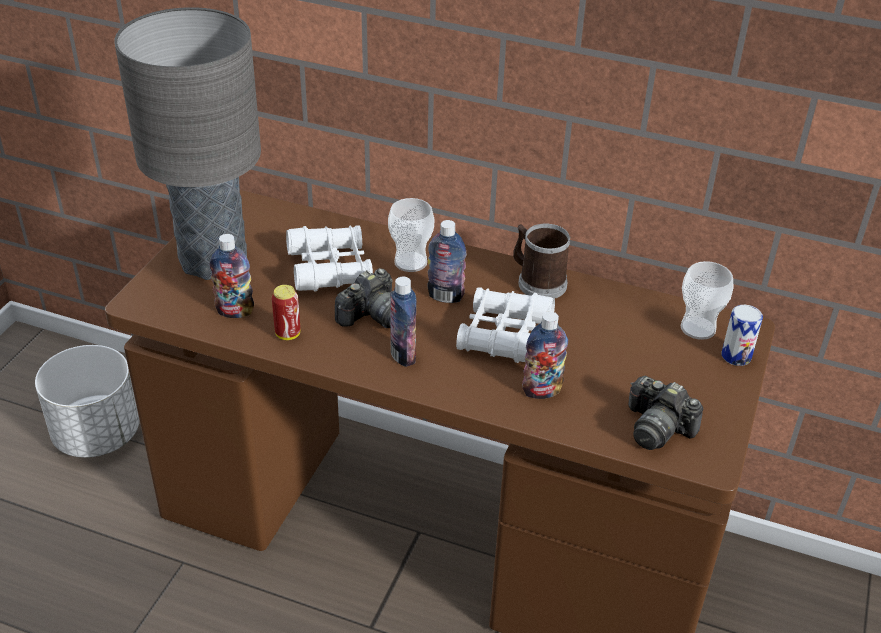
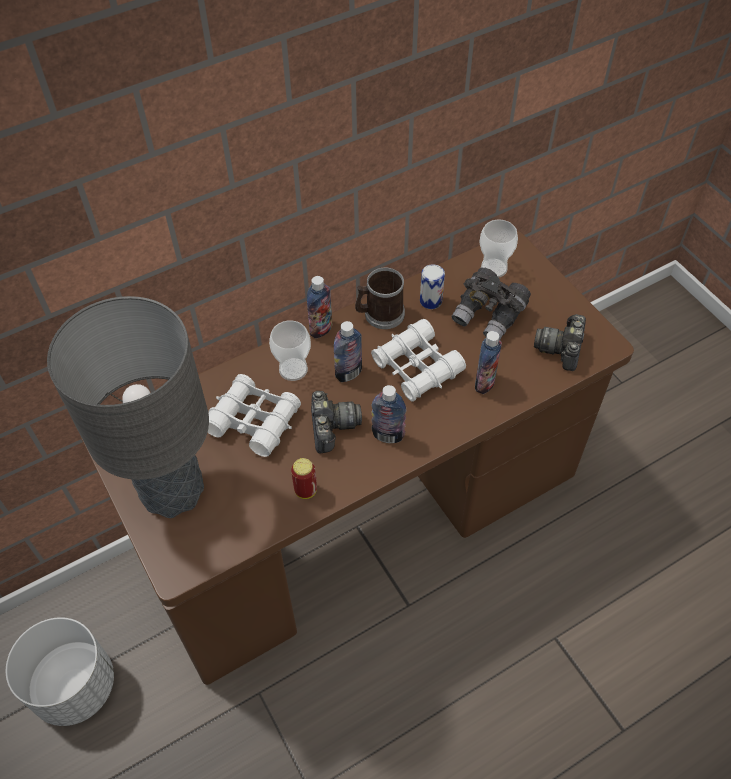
camera: 50 degrees left, 15 degrees up
bottle [209,234,254,318] -> bottle moved to [307,276,332,338]
camera [628,376,703,450] -> camera turned 120 degrees clockwise [534,314,586,371]
can [721,305,763,366] -> can moved to [420,264,445,309]
none -> grey binoculars [451,268,531,340]

